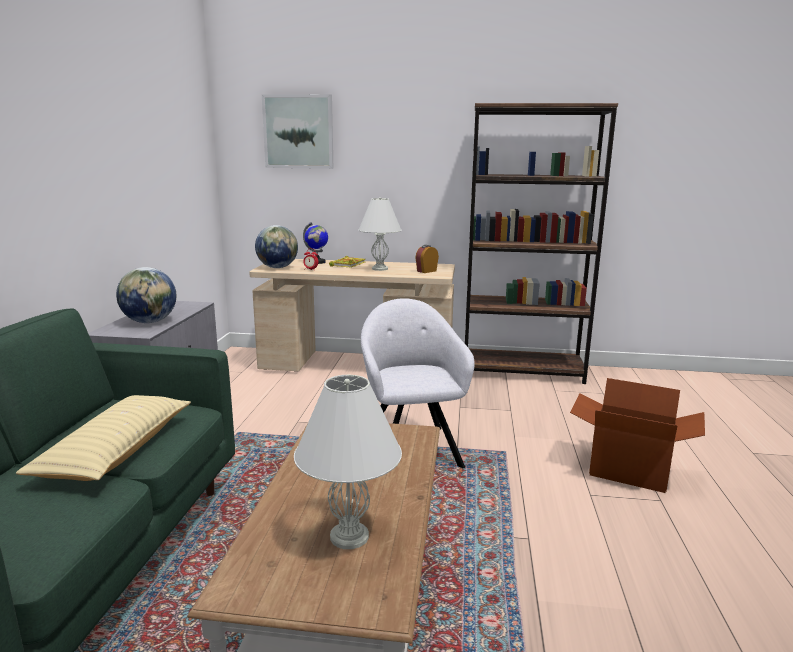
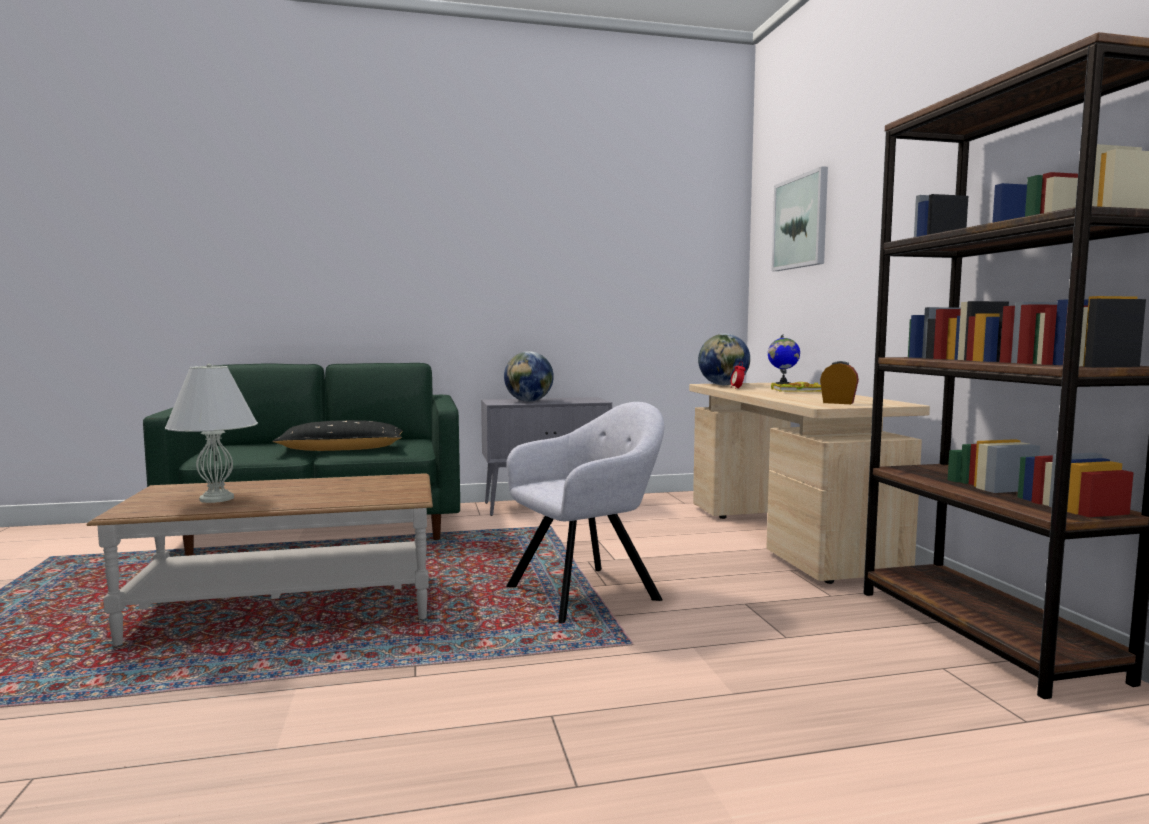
camera: 70 degrees right, 10 degrees down
beige pillow [16,395,191,481] -> black pillow [272,420,403,451]
white table lamp [359,197,402,271] -> none
cardboard box [570,378,705,493] -> none

